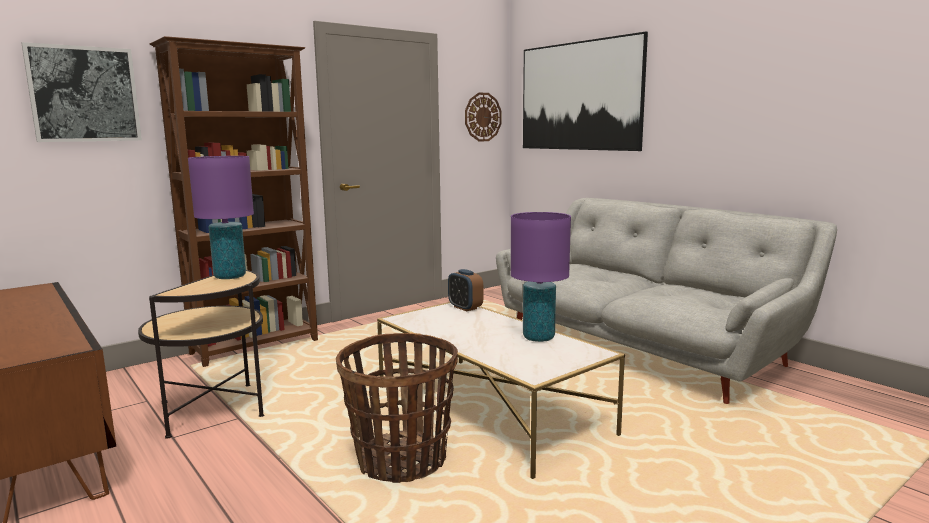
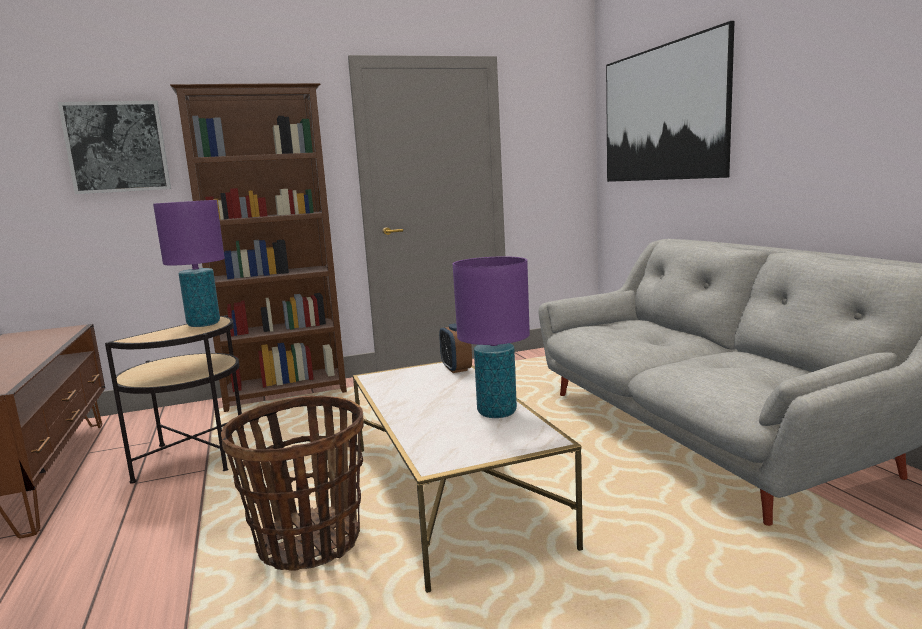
camera: 20 degrees right, 0 degrees up
wall clock [465,93,502,142] -> none

